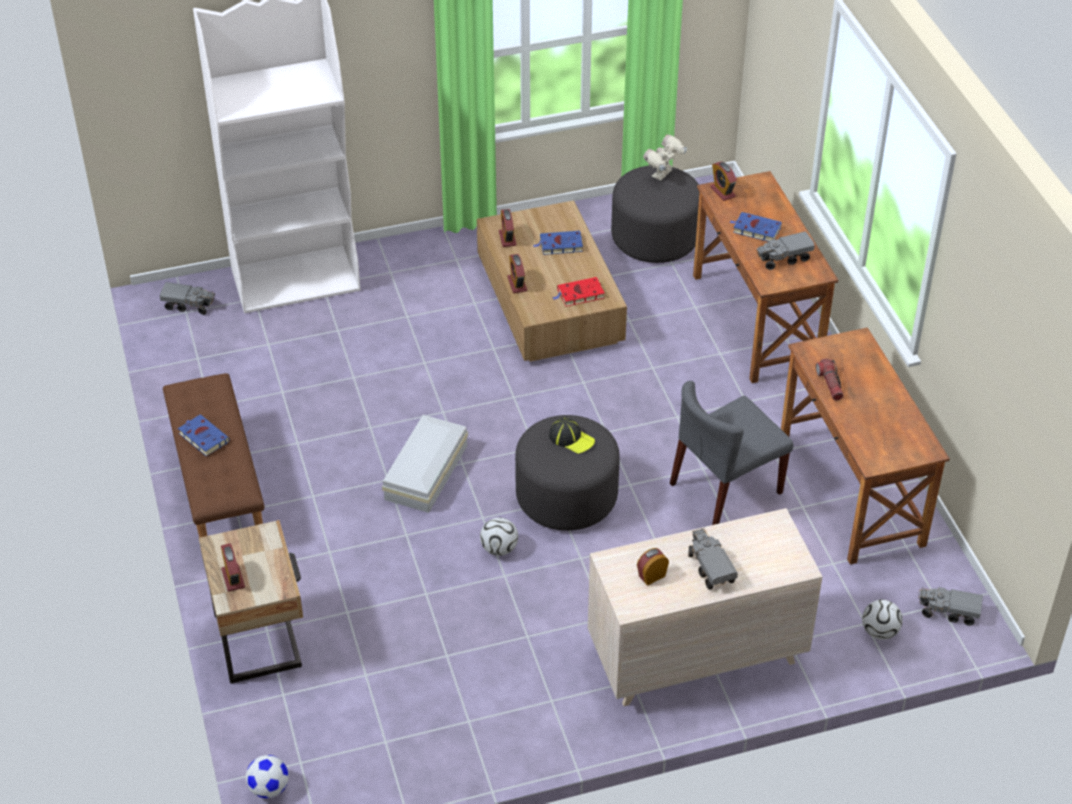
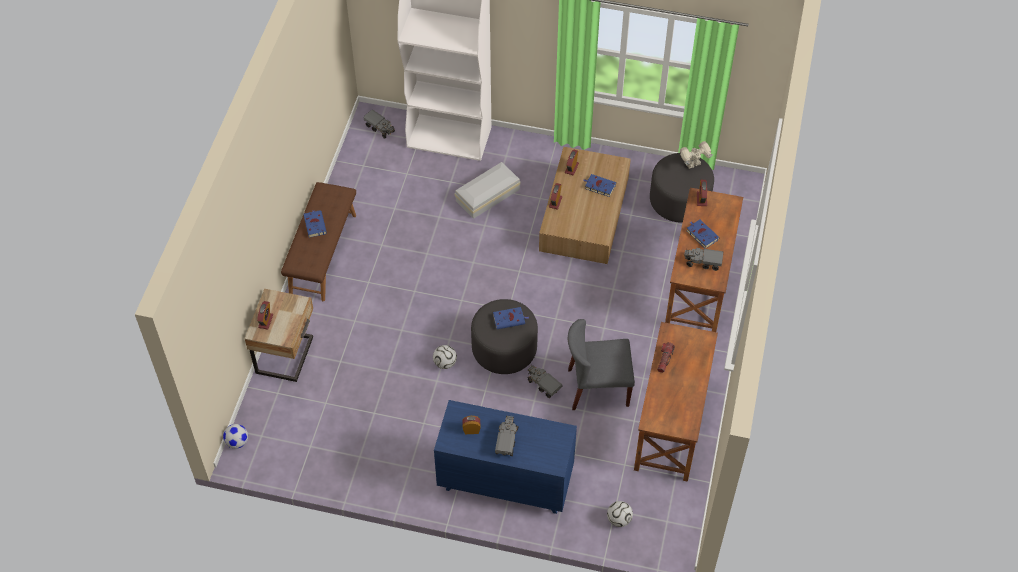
camera: 30 degrees right, 10 degrees up
white storage box [382,415,468,513] -> white storage box moved to [455,162,521,219]
cap [549,417,595,454] -> blue book [493,307,529,329]
red book [552,277,605,306] -> none
beige dresser [588,508,823,706] -> blue dresser [434,400,577,514]
toy truck [918,587,983,626] -> toy truck moved to [528,365,563,398]

